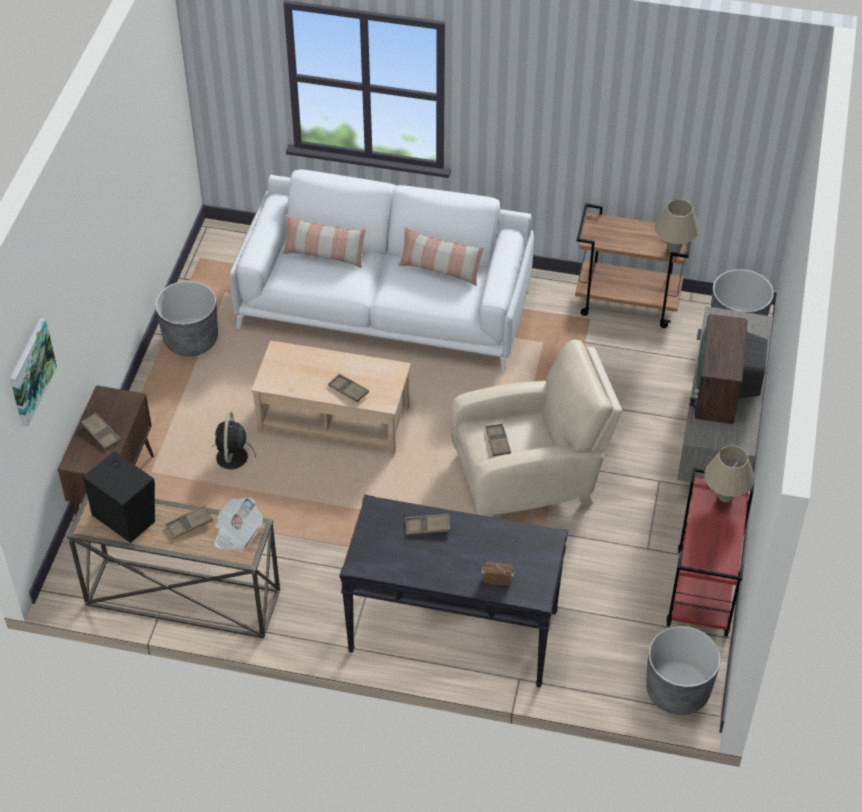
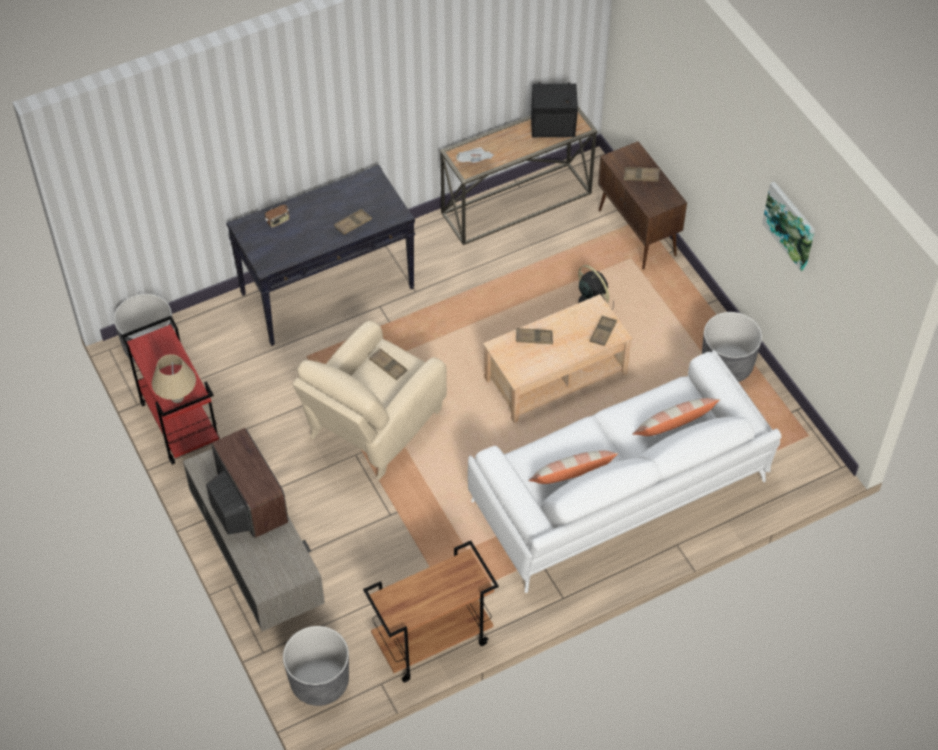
camera: 140 degrees right, 5 degrees up
picture [10,318,57,427] -> picture moved to [762,182,815,272]
brown tray [165,505,213,539] -> brown tray moved to [590,316,617,346]
beige table lamp [655,199,699,253] -> none

